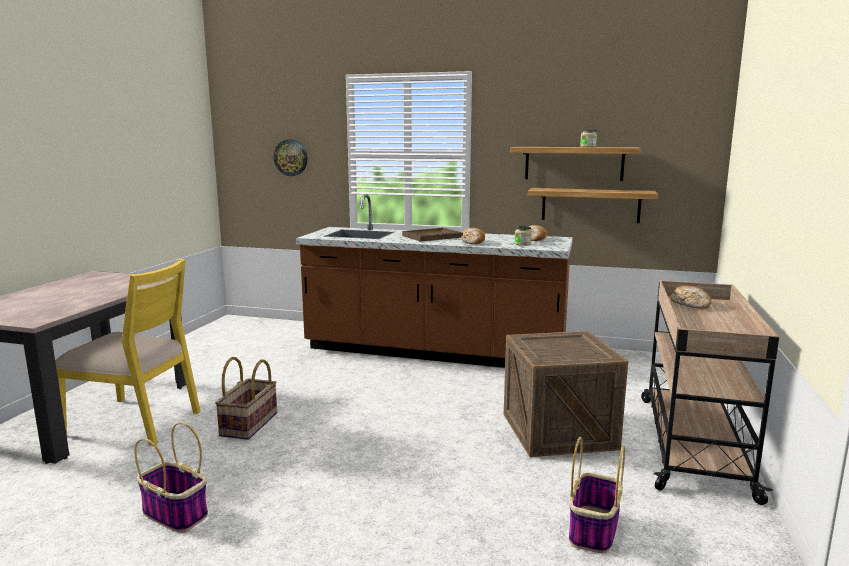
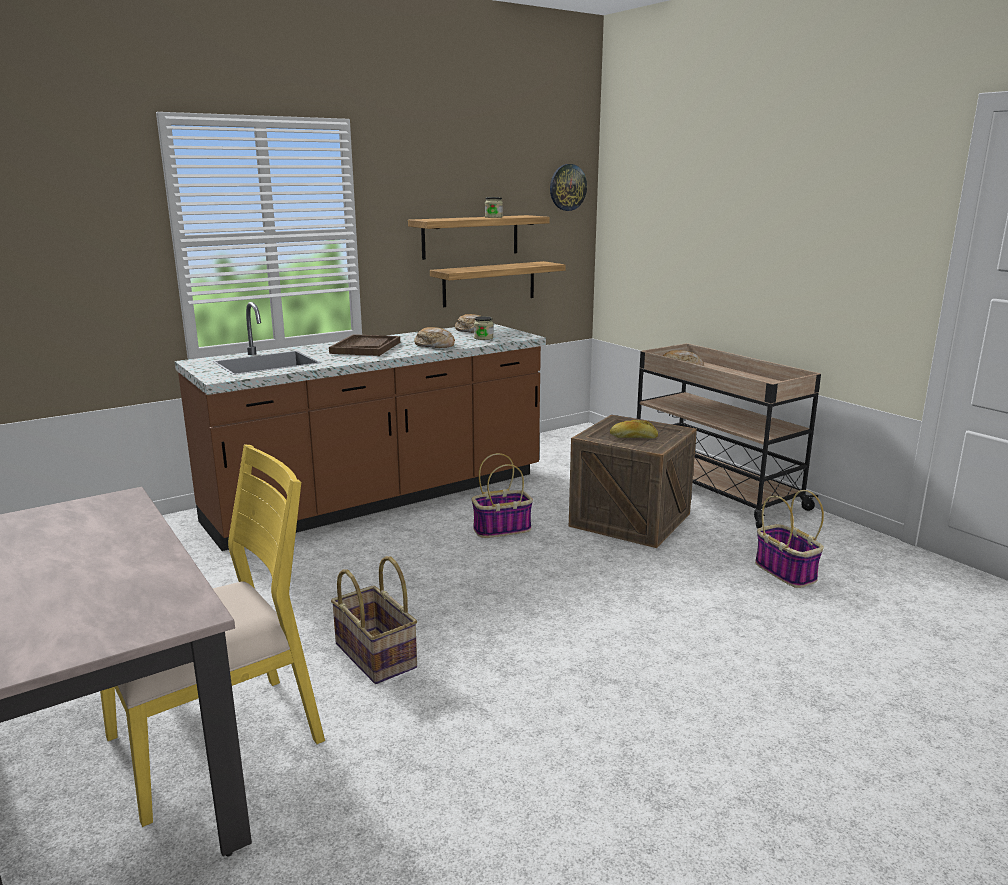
camera: 50 degrees left, 5 degrees up
basket [134,422,208,533] -> basket moved to [472,453,533,538]
wall clock [274,140,307,176] -> wall clock moved to [550,164,587,211]
none -> bread [610,420,658,439]

